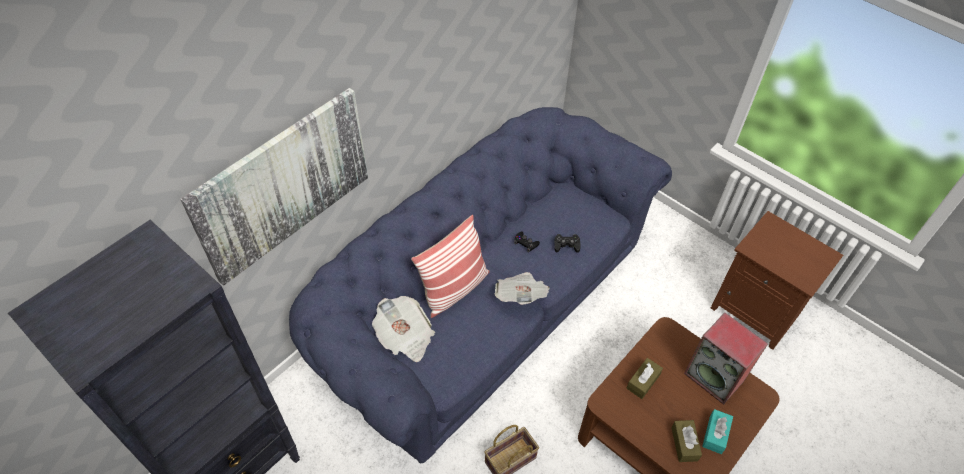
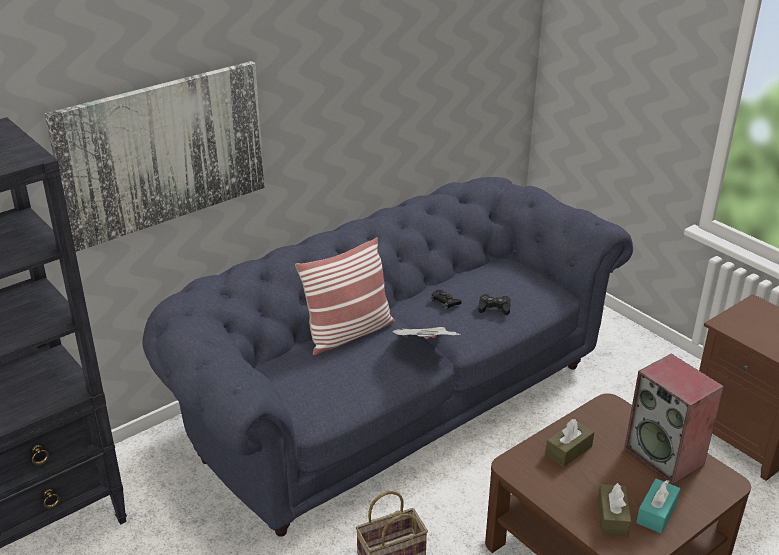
camera: 10 degrees right, 20 degrees down
newspaper [372,296,435,362] -> none

